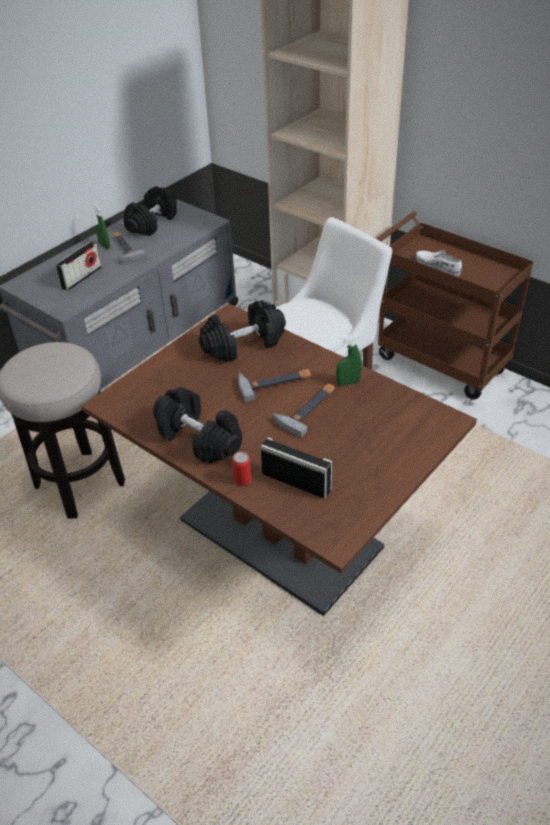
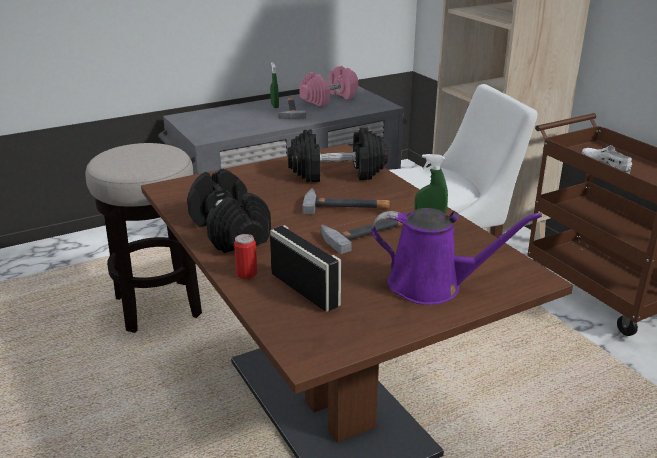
camera: 20 degrees right, 15 degrees down
radio [55,242,102,291] -> none
black dumbbell [123,186,177,236] -> pink dumbbell [299,66,358,106]
none -> purple watering can [371,208,542,305]

